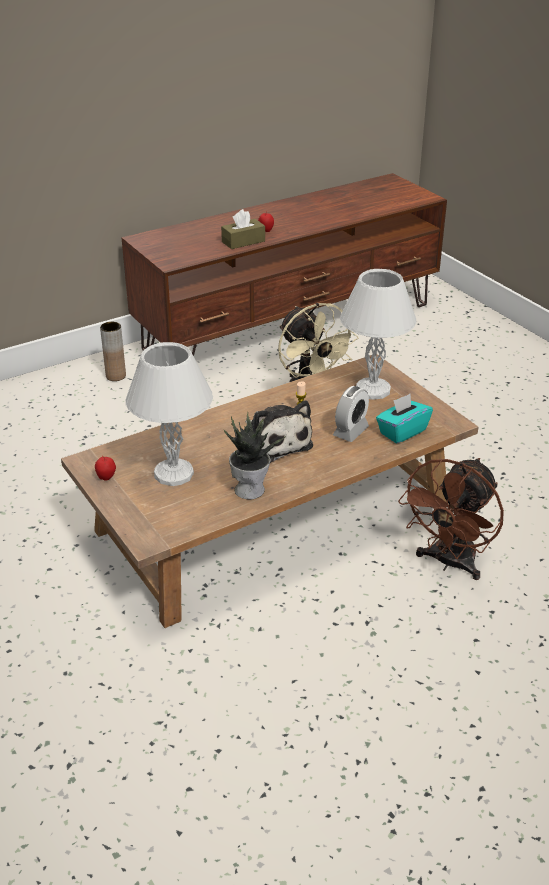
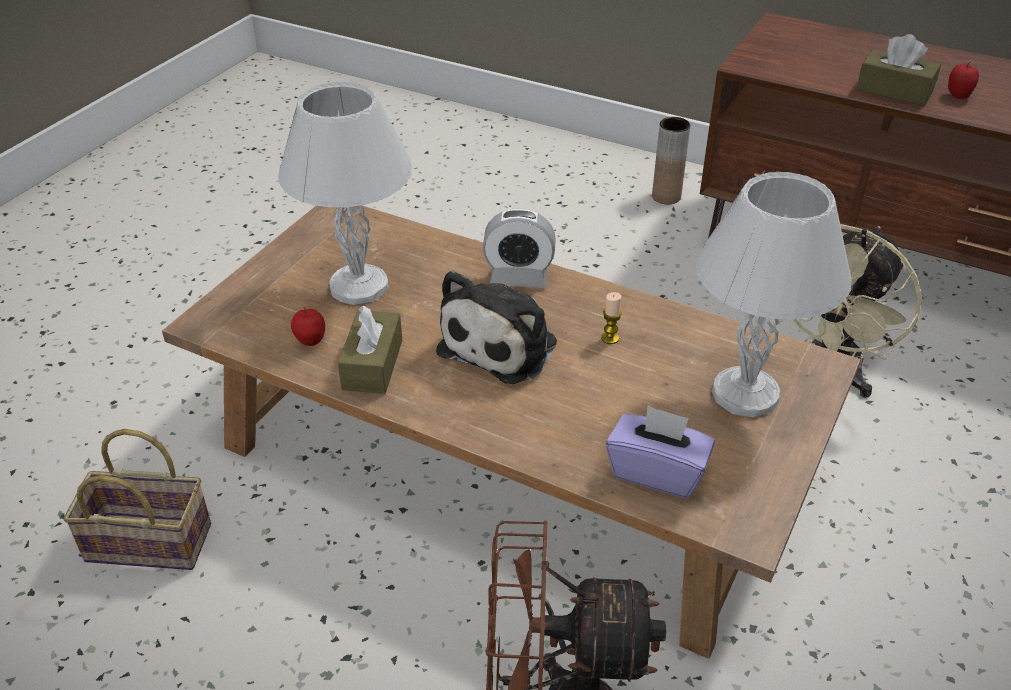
camera: 60 degrees right, 5 degrees up
apple [95,456,116,481] -> apple moved to [291,307,325,346]
potted plant [223,413,286,499] -> brown tissue box [338,306,402,394]
alarm clock [333,386,369,442] -> alarm clock moved to [483,208,556,288]
turquoise tissue box [376,394,433,444] -> purple tissue box [606,405,715,498]
none -> basket [64,429,211,570]

